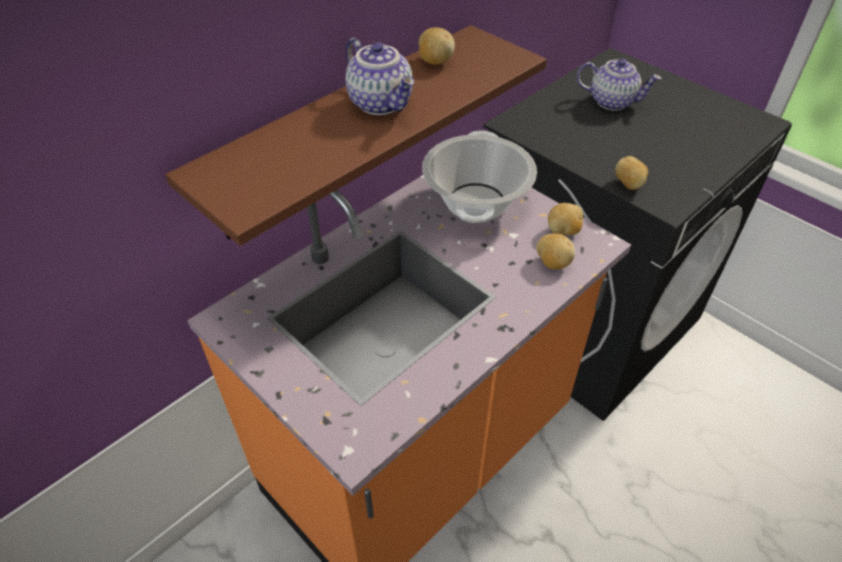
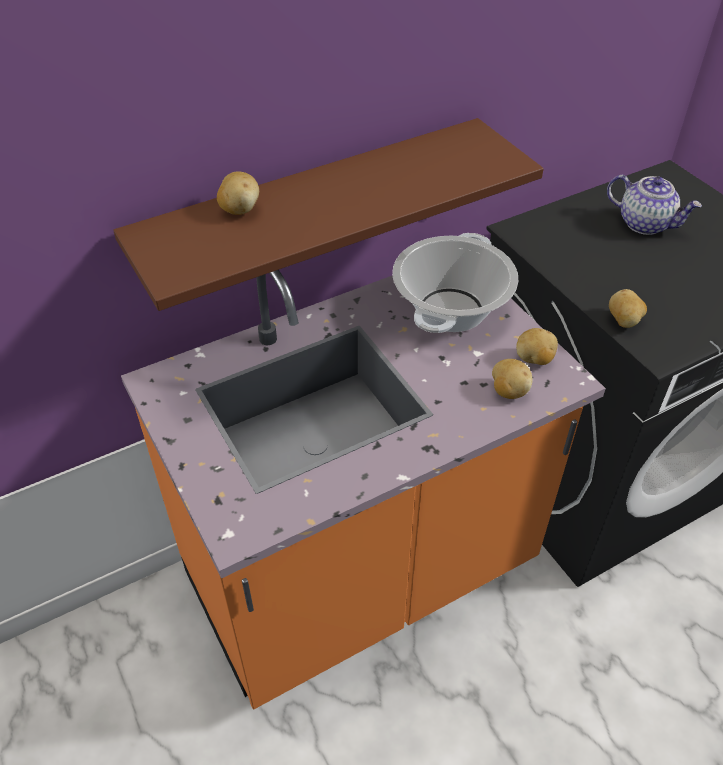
camera: 15 degrees right, 0 degrees up
teapot [346,38,414,115] -> none
potato [419,27,455,65] -> potato moved to [217,171,259,215]

